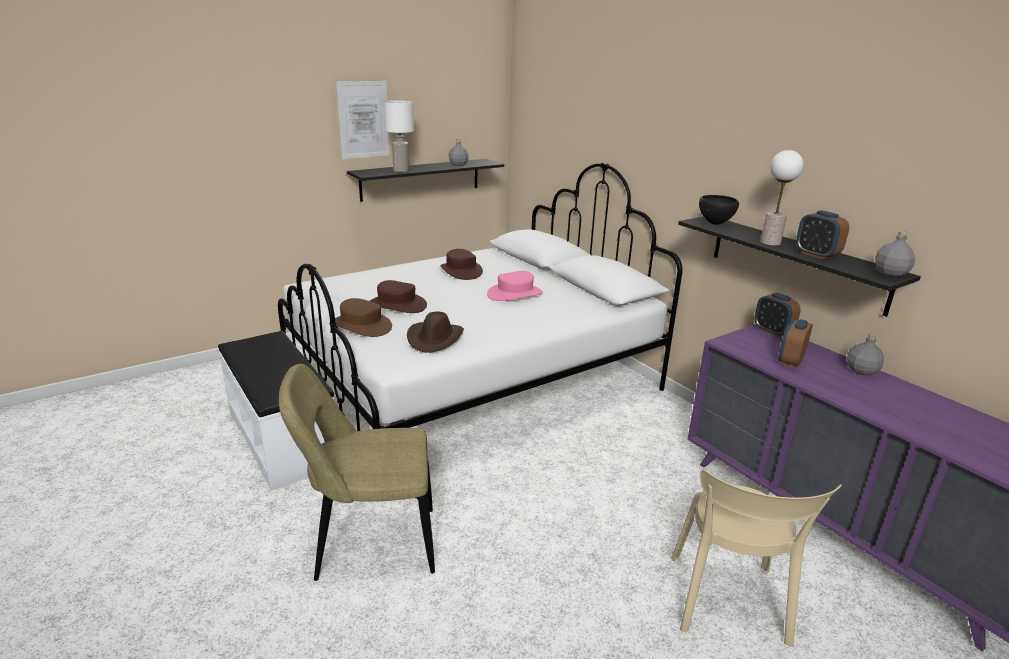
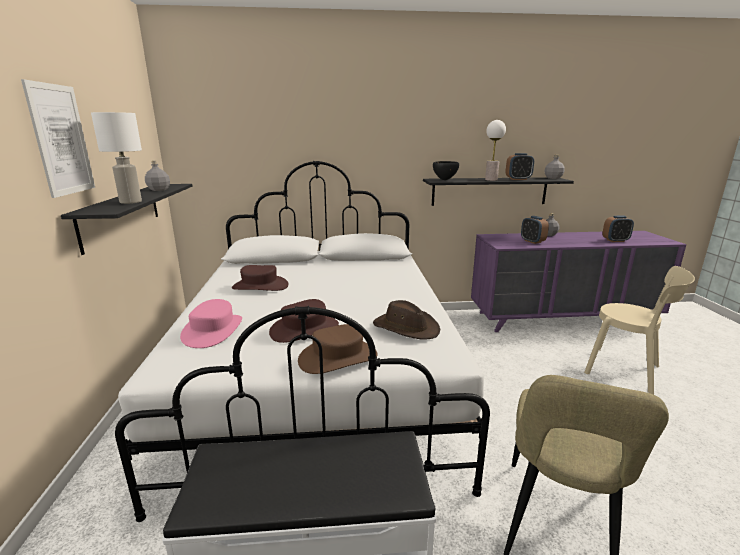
camera: 60 degrees left, 5 degrees down
pink hat [487,271,543,301] -> pink hat moved to [180,299,242,348]
alarm clock [754,293,801,337] -> alarm clock moved to [602,216,634,242]

